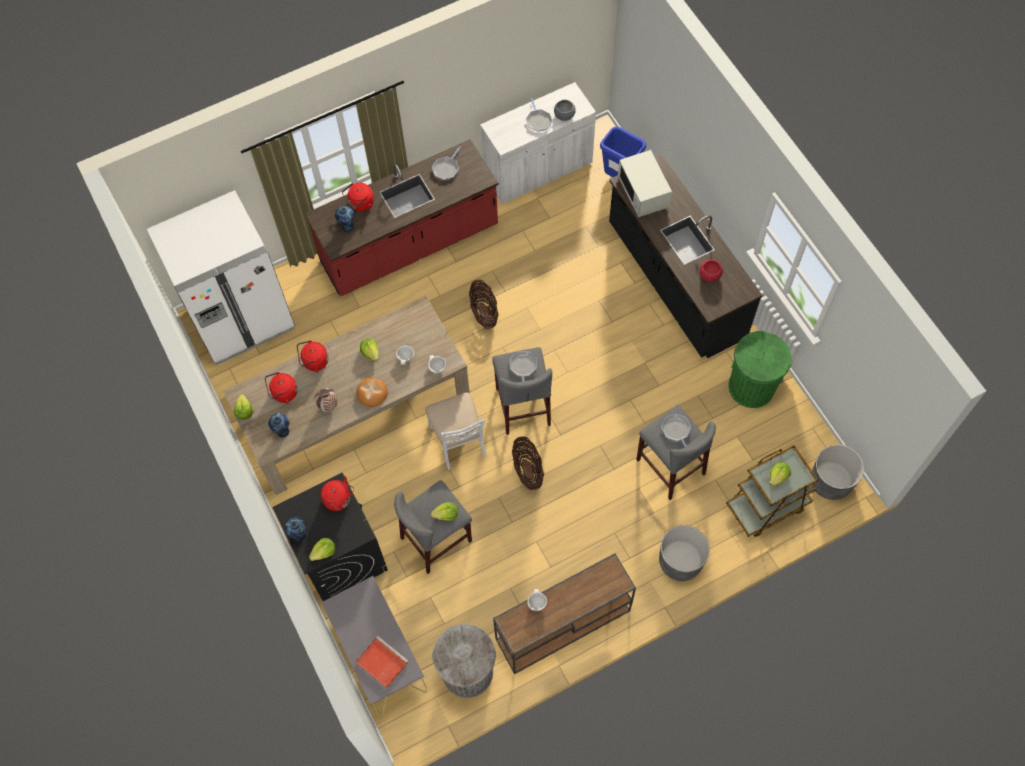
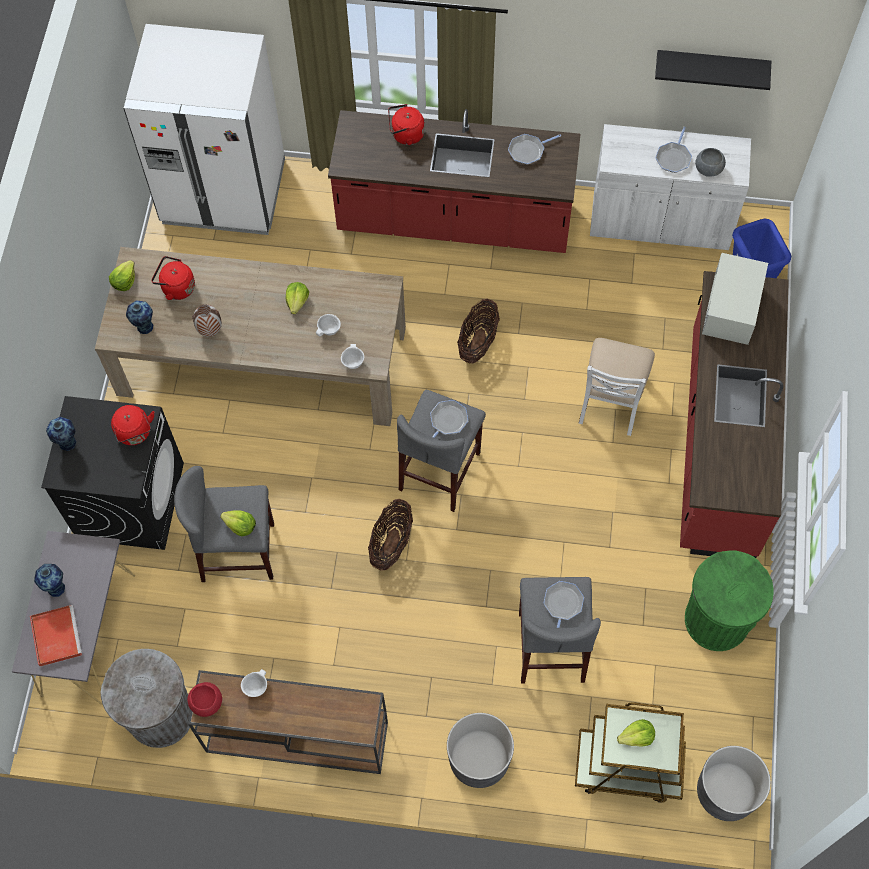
camera: 35 degrees right, 0 degrees up
red kettle [297,340,328,372] -> none
lettuce [309,538,335,561] -> none
vase [335,206,355,232] -> vase moved to [34,564,65,597]
bread [356,378,388,407] -> none
white chair [425,393,487,470] -> white chair moved to [579,338,655,436]
black counter [609,155,763,359] -> red counter [680,271,789,558]
red bowl [699,260,723,282] -> red bowl moved to [187,682,222,717]
none -> black shelf [655,50,771,90]

